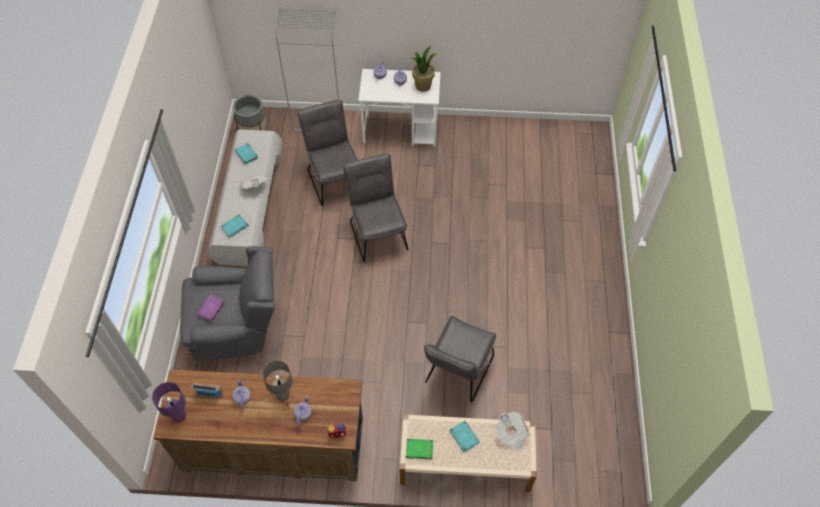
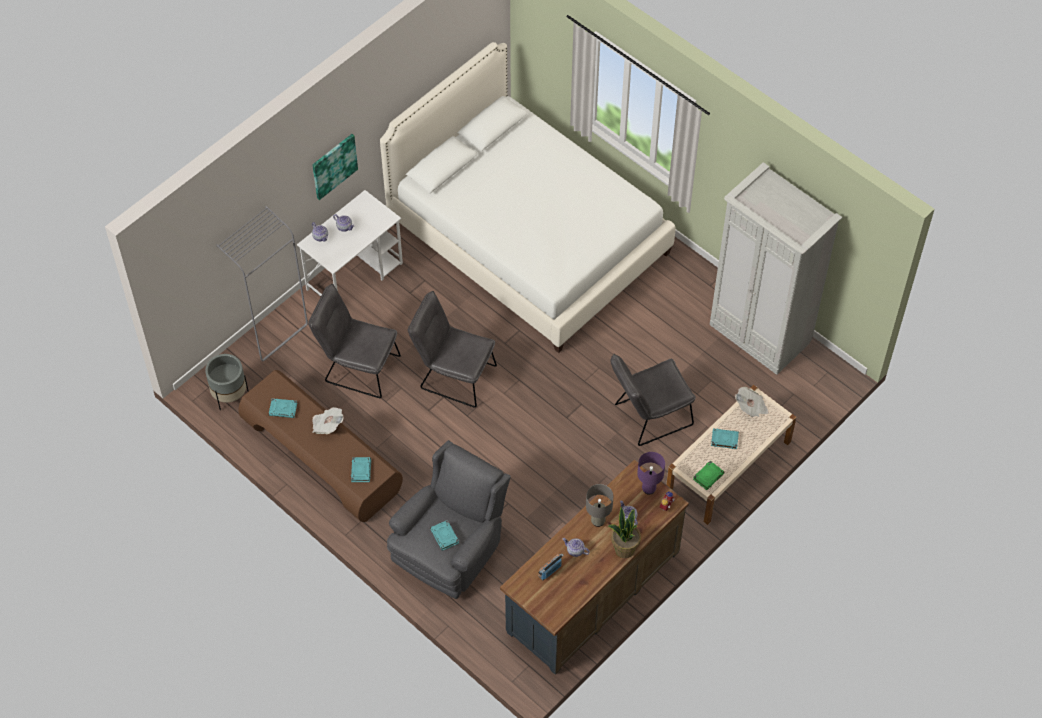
camera: 50 degrees left, 0 degrees up
purple table lamp [152,382,186,422] -> purple table lamp moved to [637,452,665,494]
purple book [197,295,225,322] -> turquoise book [430,520,459,551]
grey bench [208,129,283,266] -> brown bench [238,370,403,522]
potted plant [411,46,437,92] -> potted plant moved to [608,506,641,558]
grey chair [424,316,497,403] -> grey chair turned 90 degrees clockwise [610,354,696,446]
none -> picture [312,134,358,200]
none -> white bed [380,42,675,353]
none -> white wardrobe [710,162,842,374]

